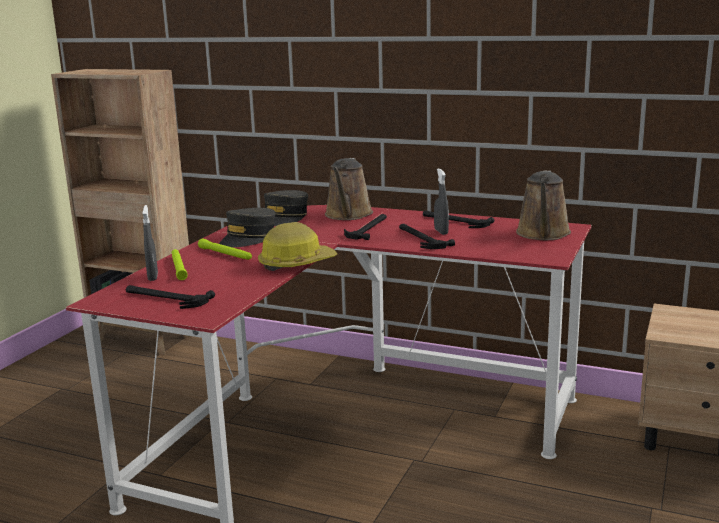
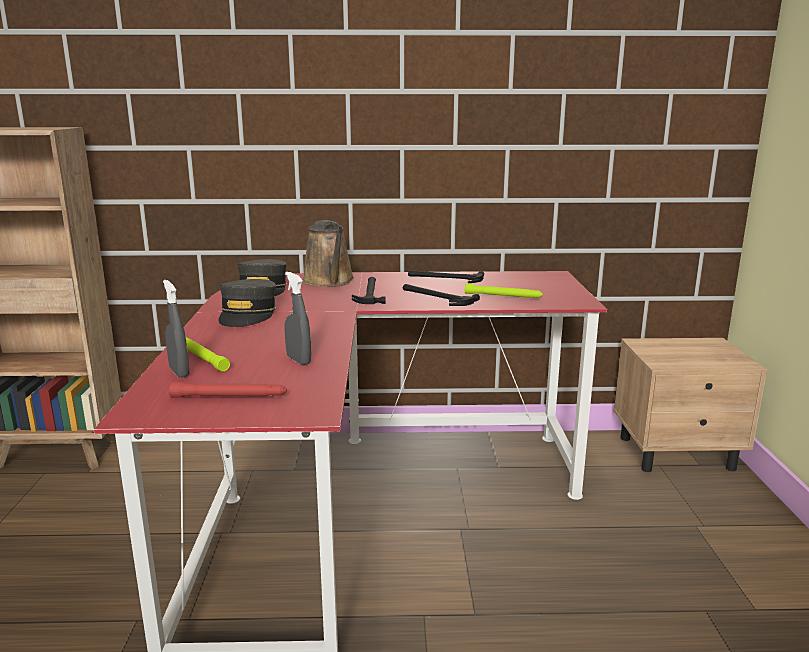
camera: 25 degrees left, 0 degrees up
hammer [126,285,215,309] -> red flashlight [169,382,287,397]
green flashlight [198,238,252,260] -> green flashlight moved to [465,284,543,298]
hard hat [258,222,337,271] -> none
grey spray bottle [434,168,449,235] -> grey spray bottle moved to [284,272,311,365]
brown watering can [516,170,571,240] -> none

